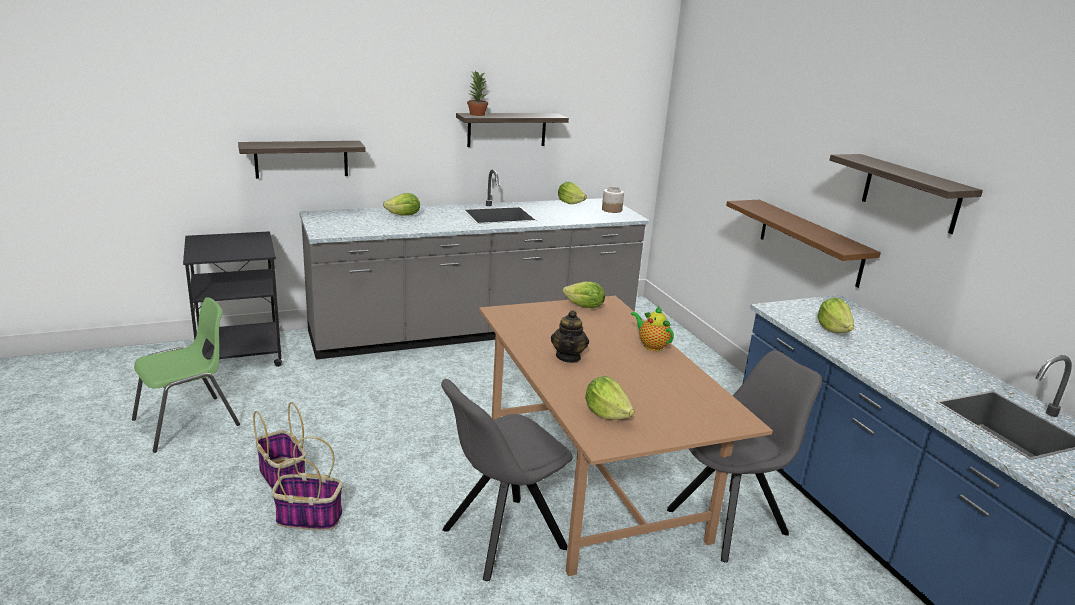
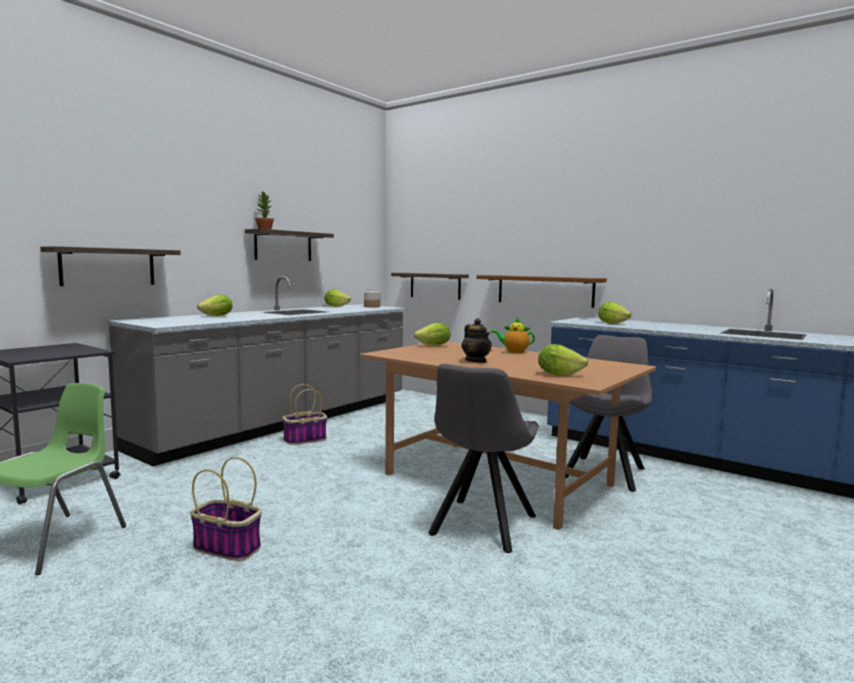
camera: 30 degrees left, 15 degrees down
basket [272,436,343,531] -> basket moved to [282,384,327,445]
shelf [830,154,983,234] -> shelf moved to [391,273,469,300]

